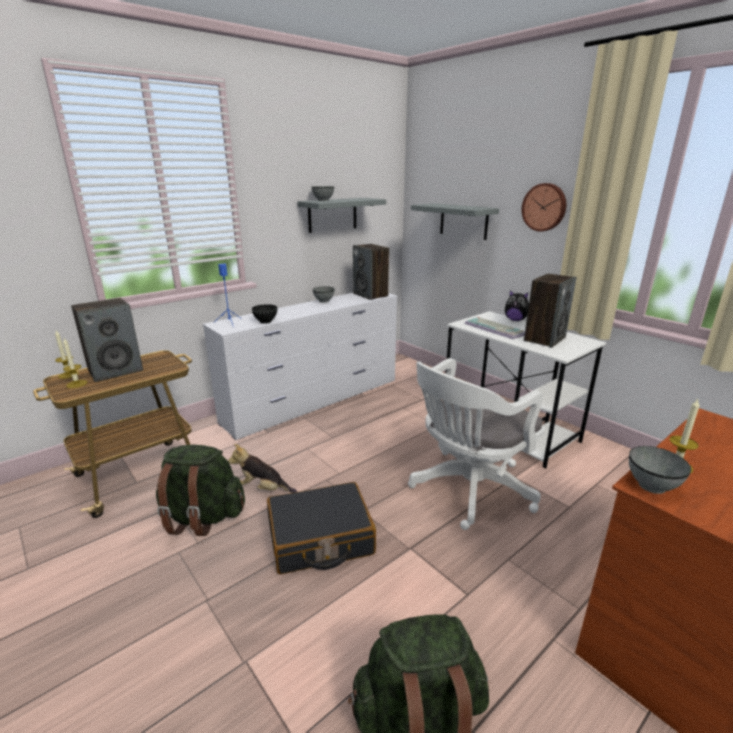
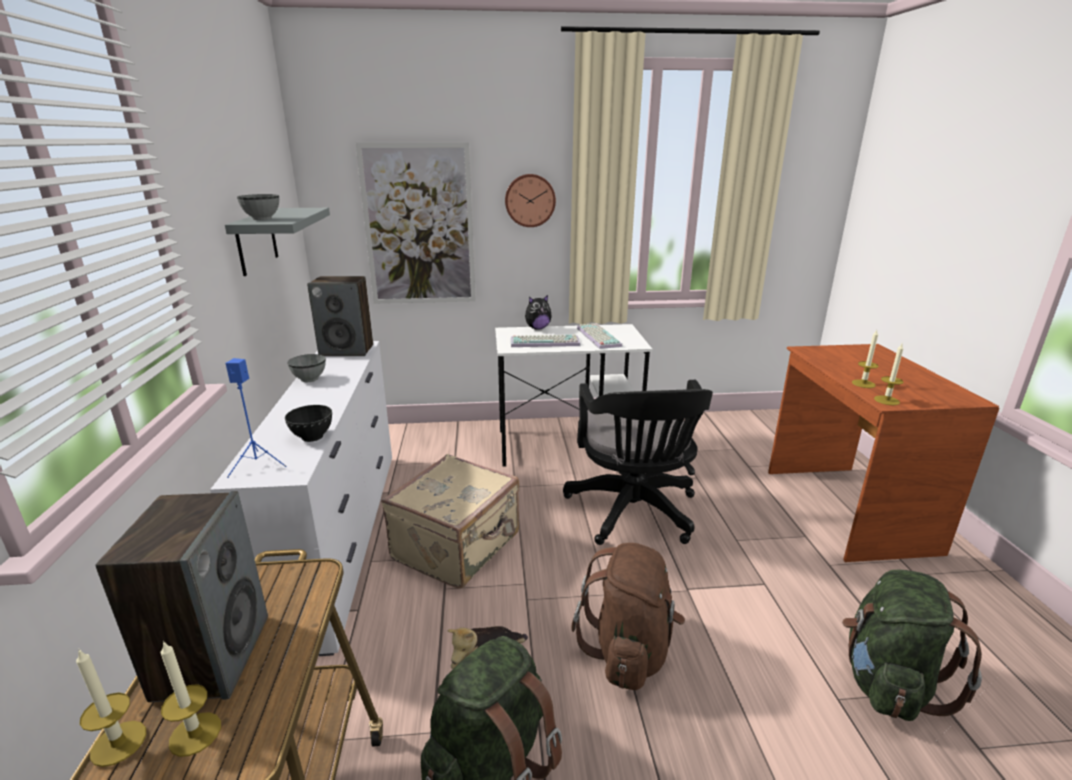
camera: 55 degrees left, 0 degrees up
black suitcase [267,482,376,574] -> brown backpack [571,543,685,690]
white office chair [408,358,545,530] -> black office chair [563,380,713,545]
grey shelf [411,203,499,240] -> picture [356,142,476,304]
speaker [524,273,576,348] -> keyboard [577,323,623,349]
grey bowl [629,446,691,494] -> candle [874,344,904,405]
none -> beige suitcase [381,454,519,589]

